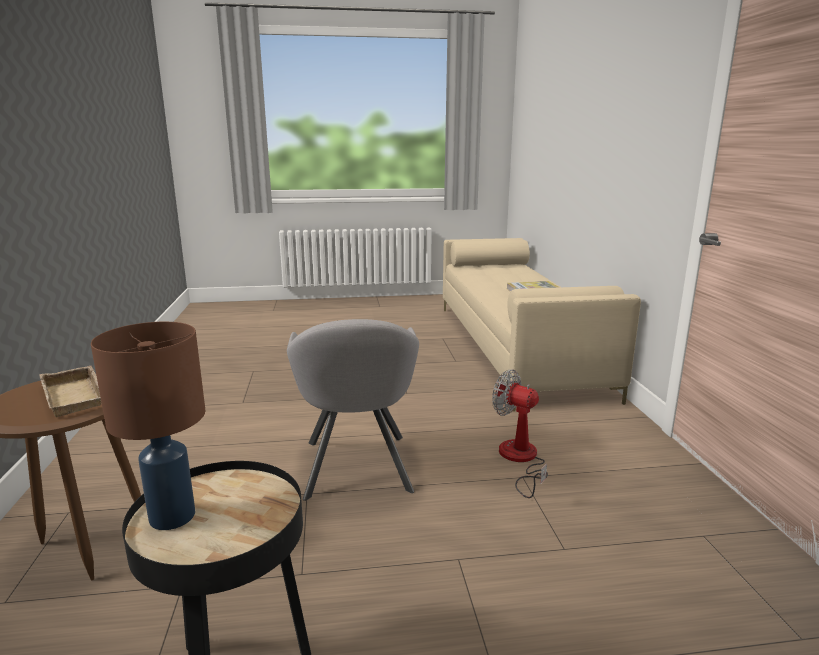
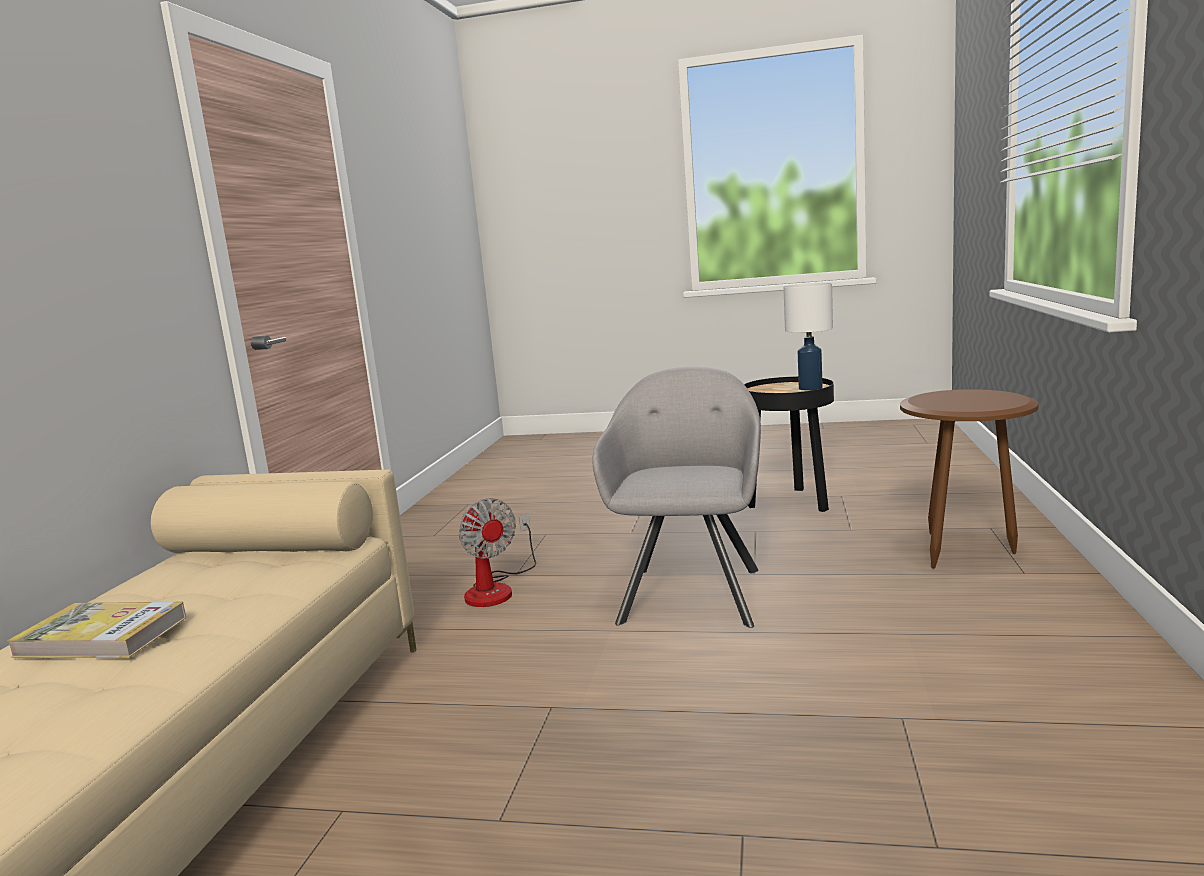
camera: 160 degrees left, 5 degrees down
beige tray [39,366,101,417] -> none
brown table lamp [91,322,205,530] -> white table lamp [783,283,833,391]

